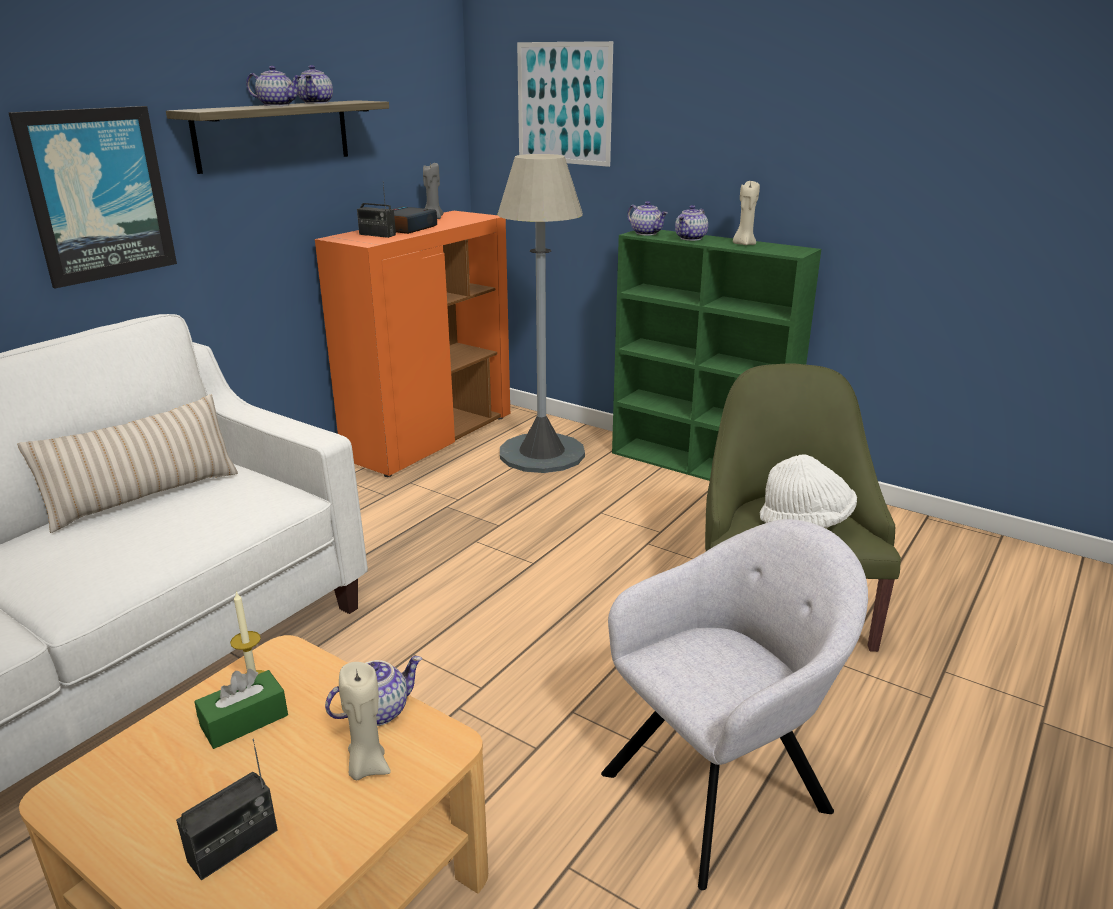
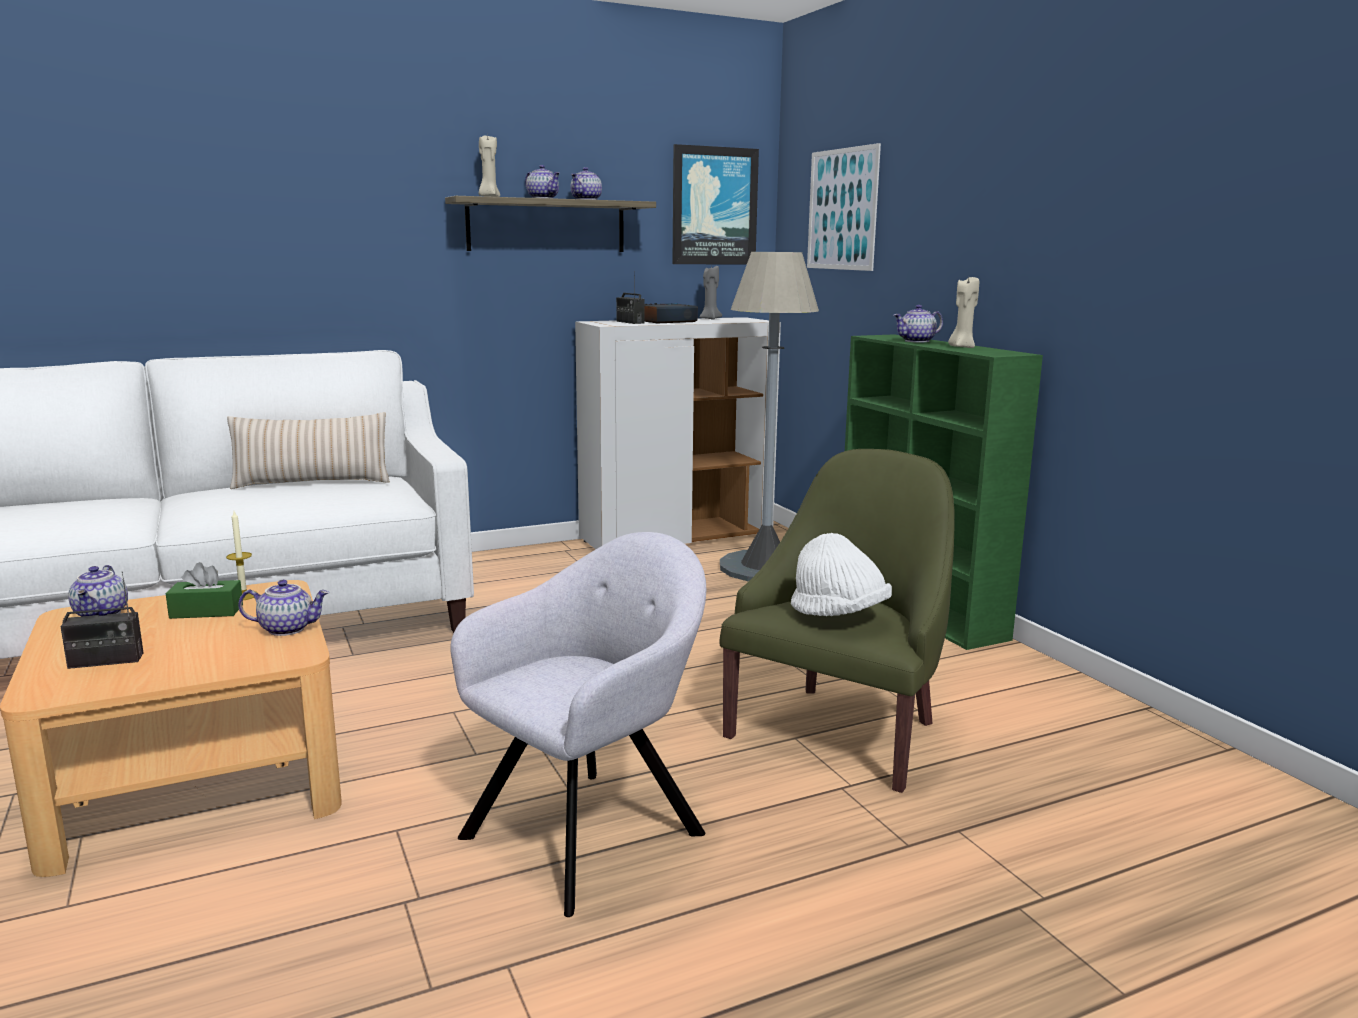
camera: 30 degrees right, 10 degrees down
picture [8,106,177,288] -> picture moved to [672,144,759,264]
orange cabinet [315,211,510,477] -> white cabinet [575,317,781,549]
beige candle [339,662,391,781] -> beige candle moved to [478,133,500,197]
grey armchair [601,519,868,890] -> grey armchair turned 45 degrees counterclockwise [450,532,706,917]
teapot [627,201,668,235] -> teapot moved to [68,565,128,616]

